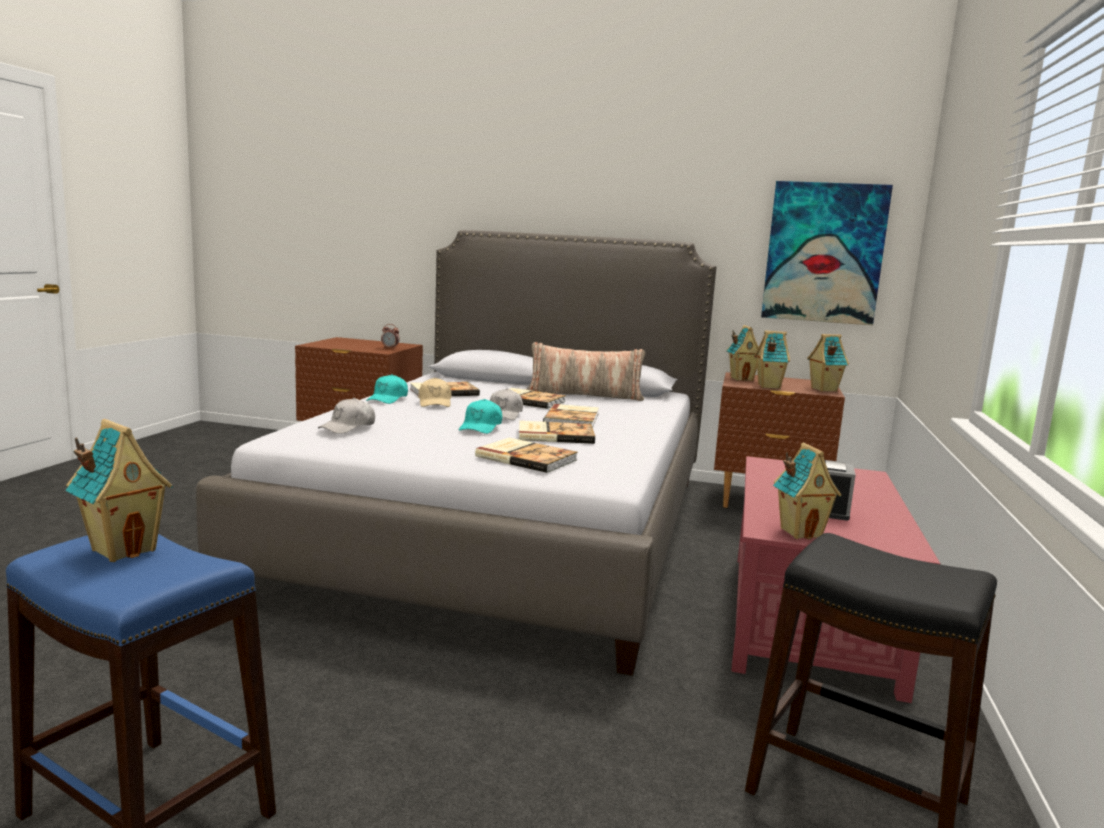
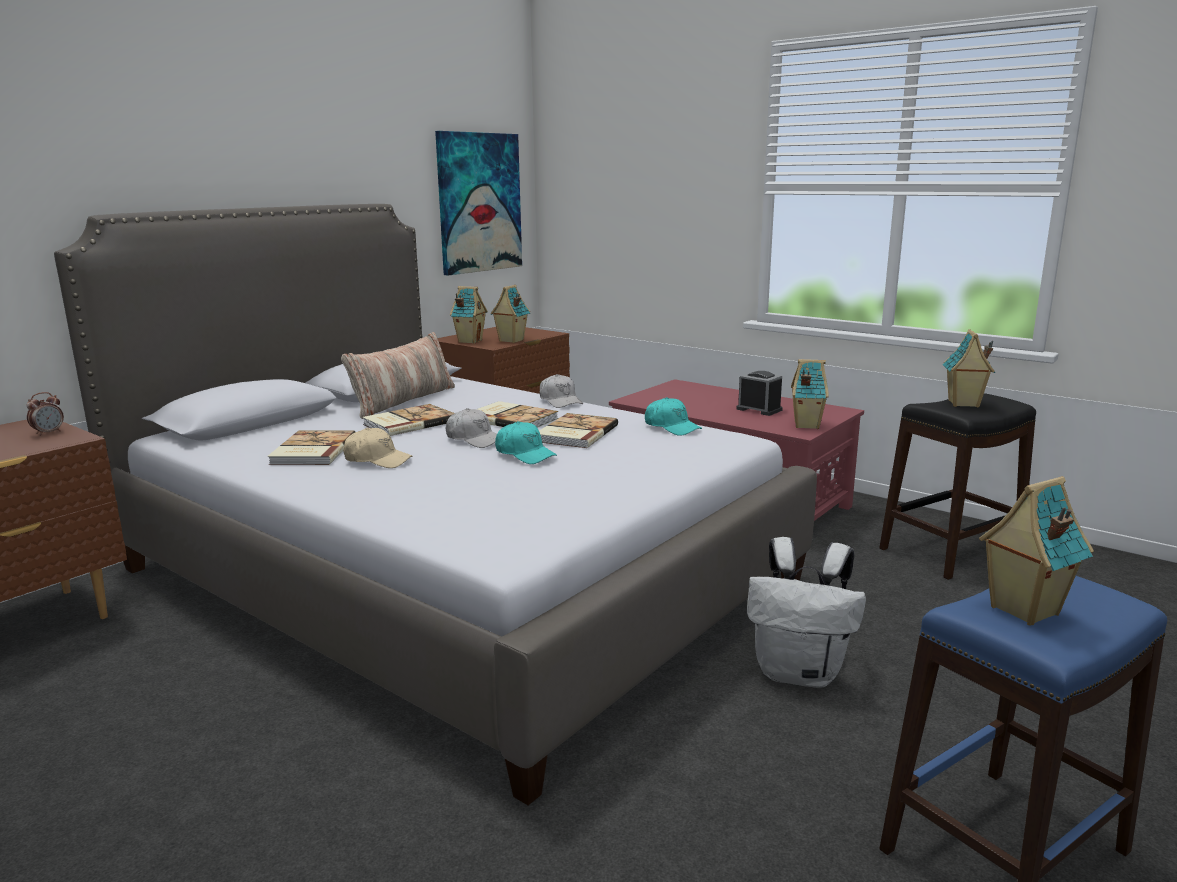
camera: 65 degrees left, 5 degrees up
white cap [318,398,375,434] -> white cap moved to [540,374,583,408]
turquoise cap [366,374,408,404] -> turquoise cap moved to [645,397,702,436]
book [475,438,578,473] -> none
toy house [807,334,849,392] -> toy house moved to [942,329,995,408]
none -> white backpack [747,537,866,688]

